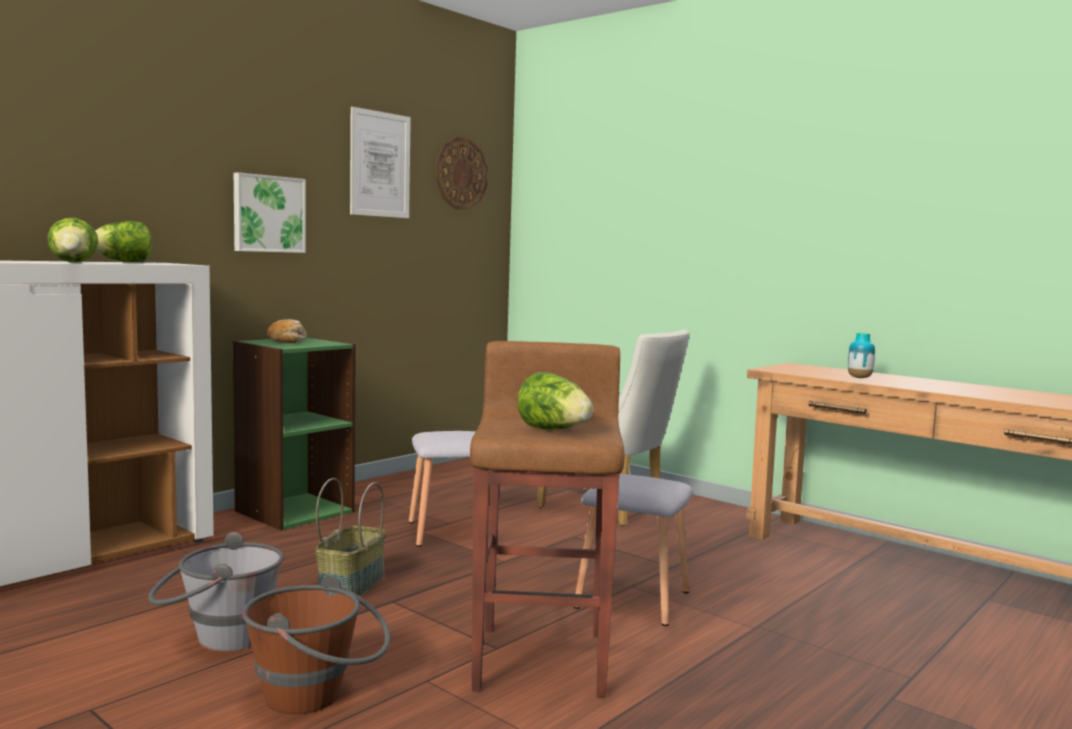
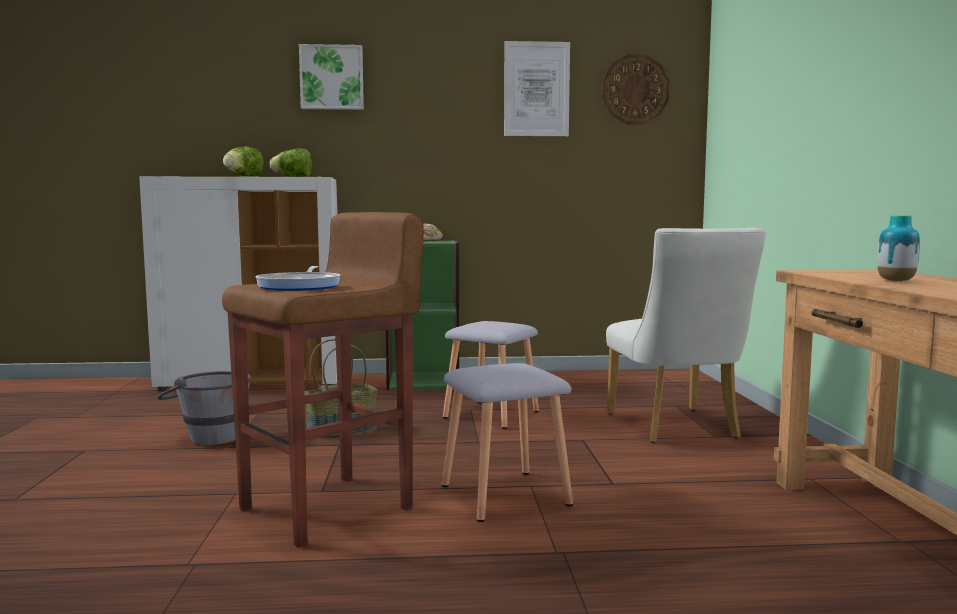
camera: 45 degrees right, 0 degrees up
picture [234,172,306,253] -> picture moved to [299,44,364,110]
brown bucket [242,575,391,714] -> none
lettuce [517,372,593,430] -> frying pan [255,266,340,291]

